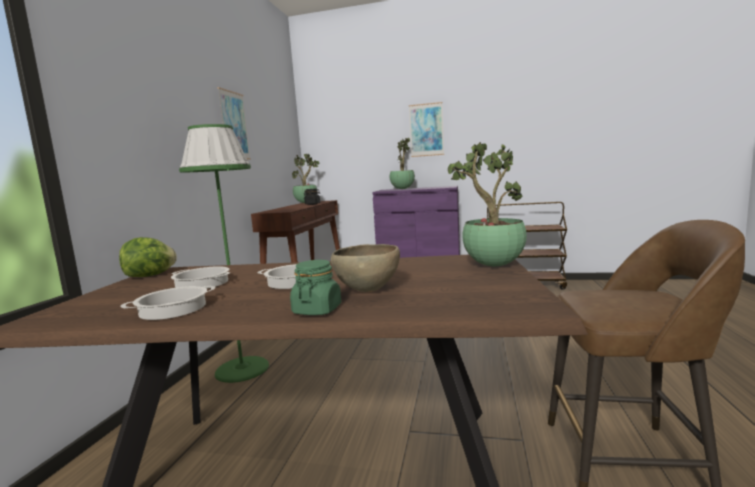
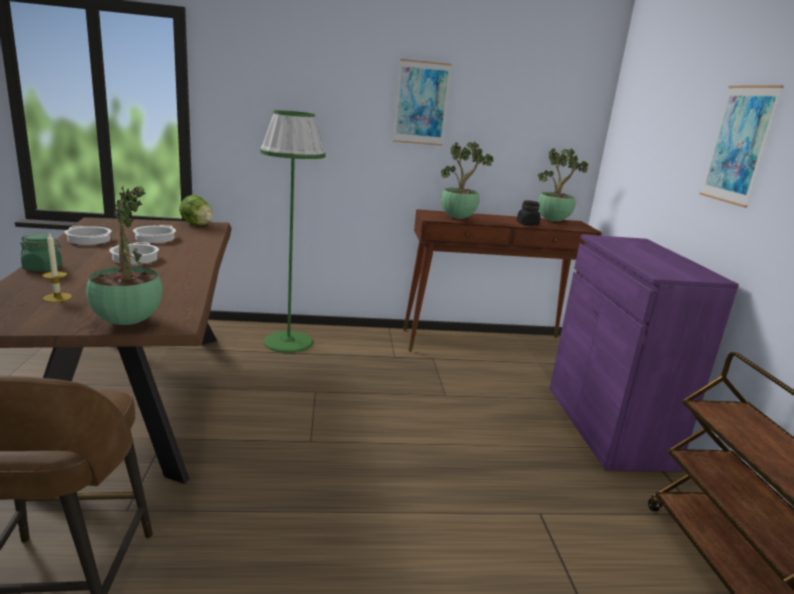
camera: 70 degrees right, 10 degrees up
brown bowl [331,244,400,292] -> none
potted plant [390,138,415,189] -> potted plant moved to [441,141,493,219]
none -> candle [42,232,72,302]

